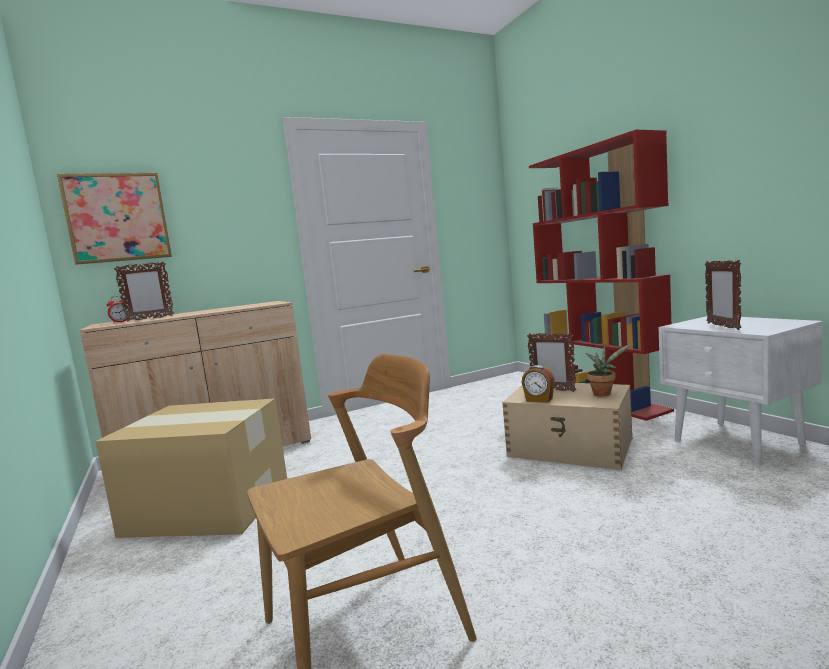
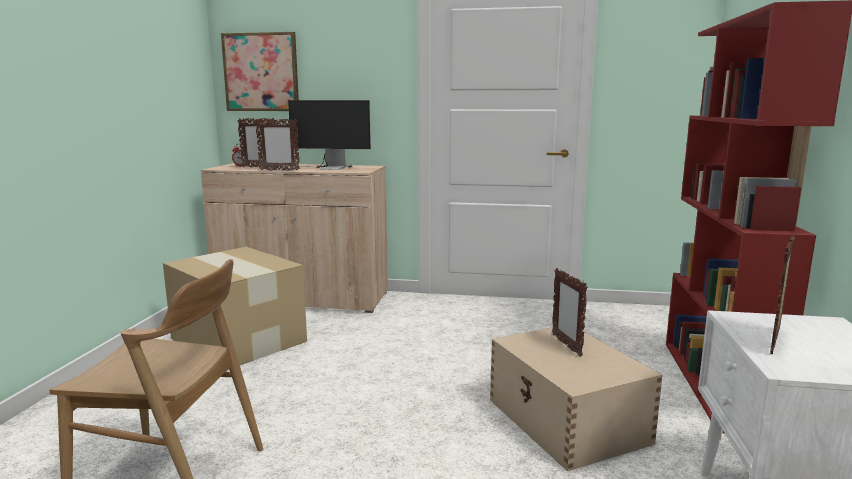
camera: 35 degrees right, 5 degrees up
alarm clock [522,365,555,403] -> none
potted plant [585,344,631,397] -> none
none -> picture frame [255,118,300,171]
none -> monitor [288,100,371,170]

